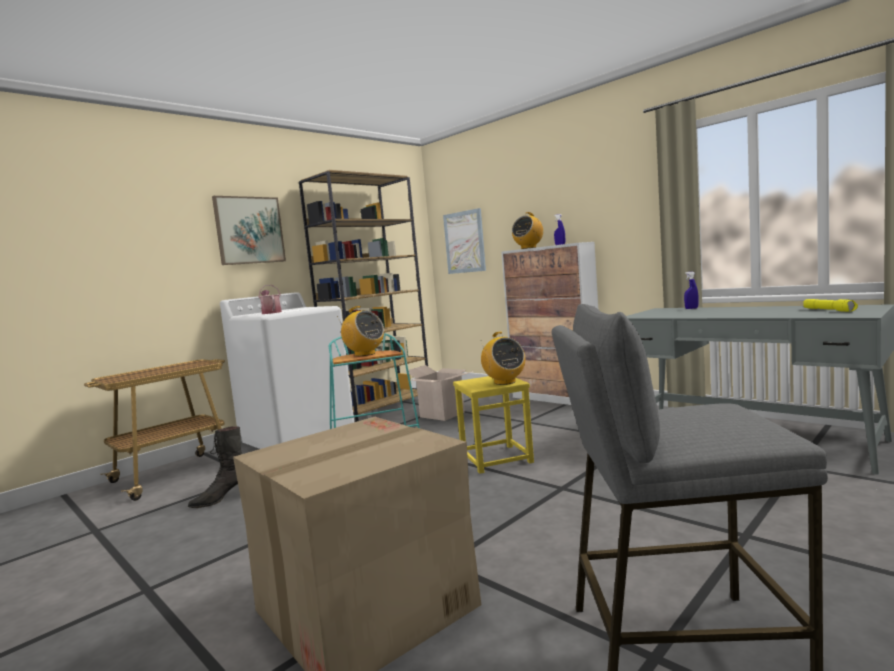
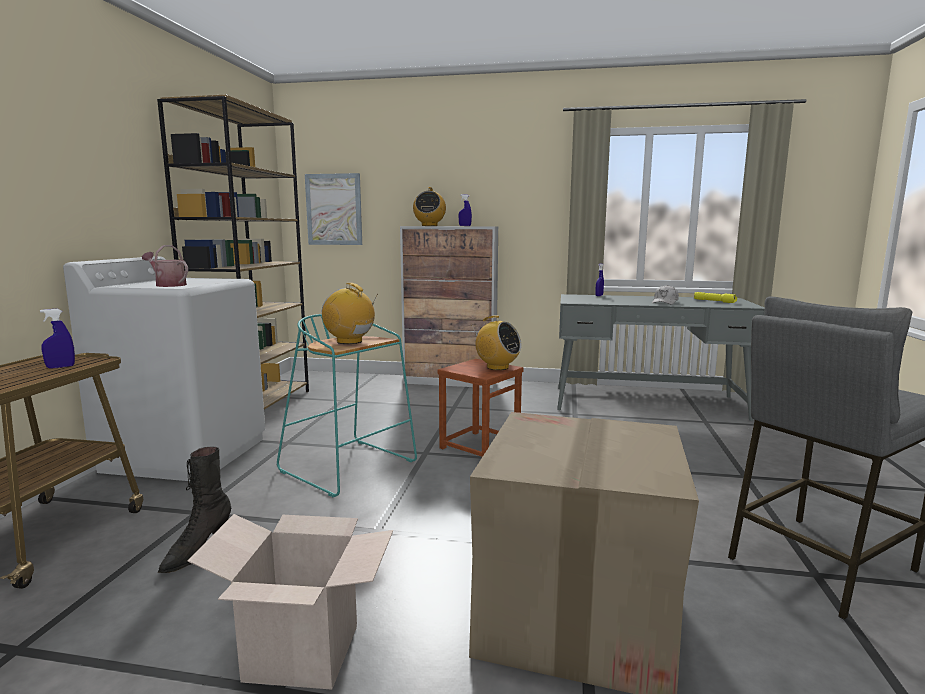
camera: 35 degrees left, 5 degrees up
picture [212,196,286,265] -> none
radio [337,306,384,356] -> radio turned 150 degrees counterclockwise [322,283,378,344]
cardboard box [405,365,474,421] -> cardboard box moved to [188,514,393,690]
yellow stool [453,376,534,474] -> brown stool [437,359,523,457]
none -> blue spray bottle [40,309,75,369]
none -> white cap [652,285,679,305]

